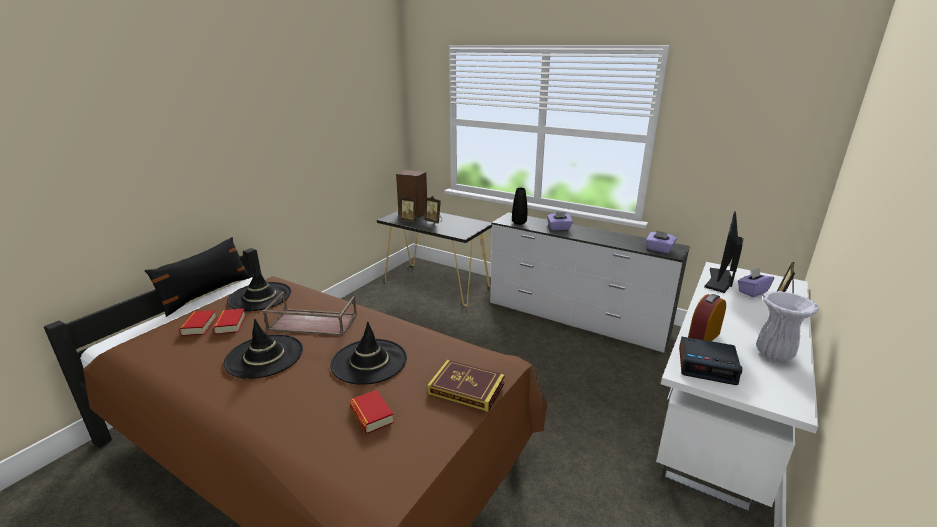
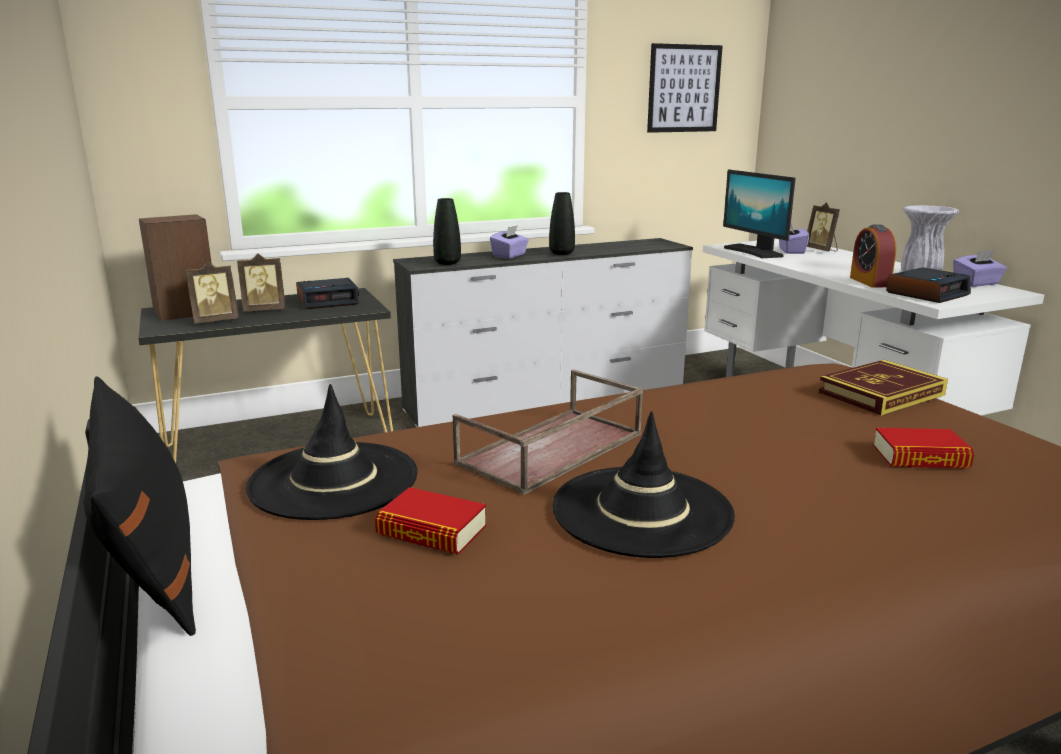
camera: 55 degrees left, 5 degrees down
book [179,310,217,336] -> none
black hat [330,321,407,385] -> none
purple tissue box [646,230,677,253] -> purple tissue box moved to [953,250,1007,287]
none -> alarm clock [296,278,359,309]
none -> black vase [549,192,575,255]
none -> picture [647,43,723,133]

